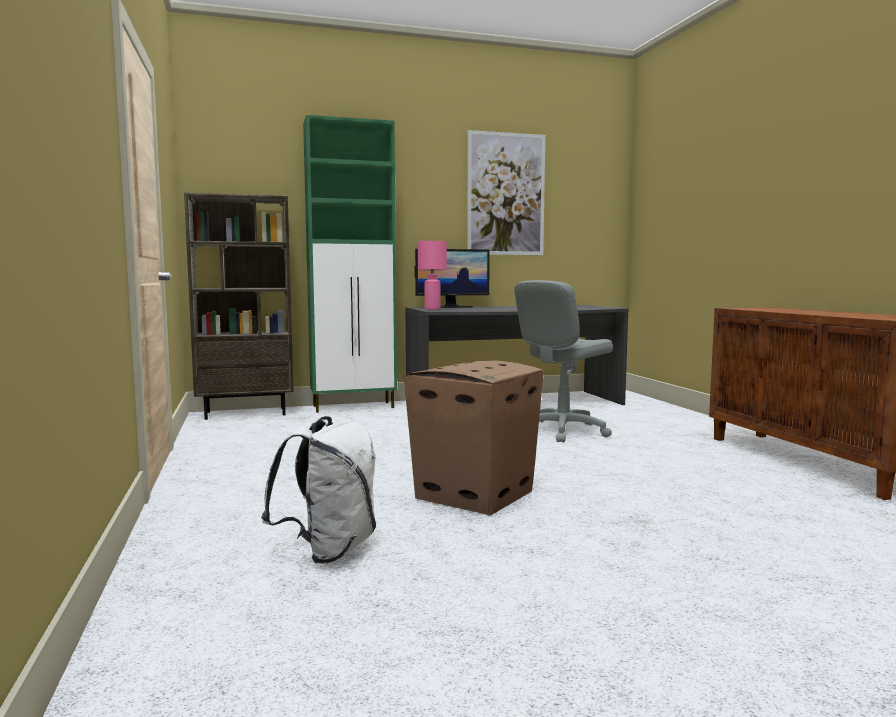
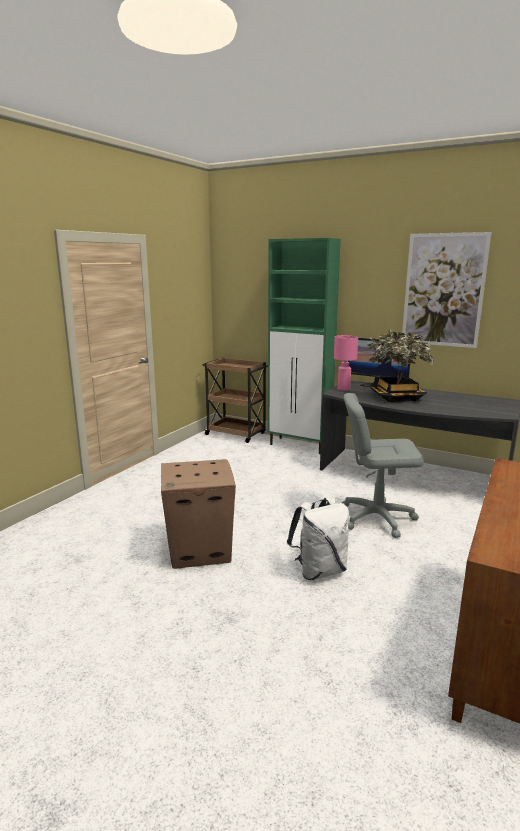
camera: 45 degrees right, 10 degrees up
brown bookcase [184,193,294,420] -> brown cart [202,358,268,443]
white backpack [261,416,376,564] -> white backpack moved to [287,497,349,580]
none -> potted plant [366,329,434,402]

